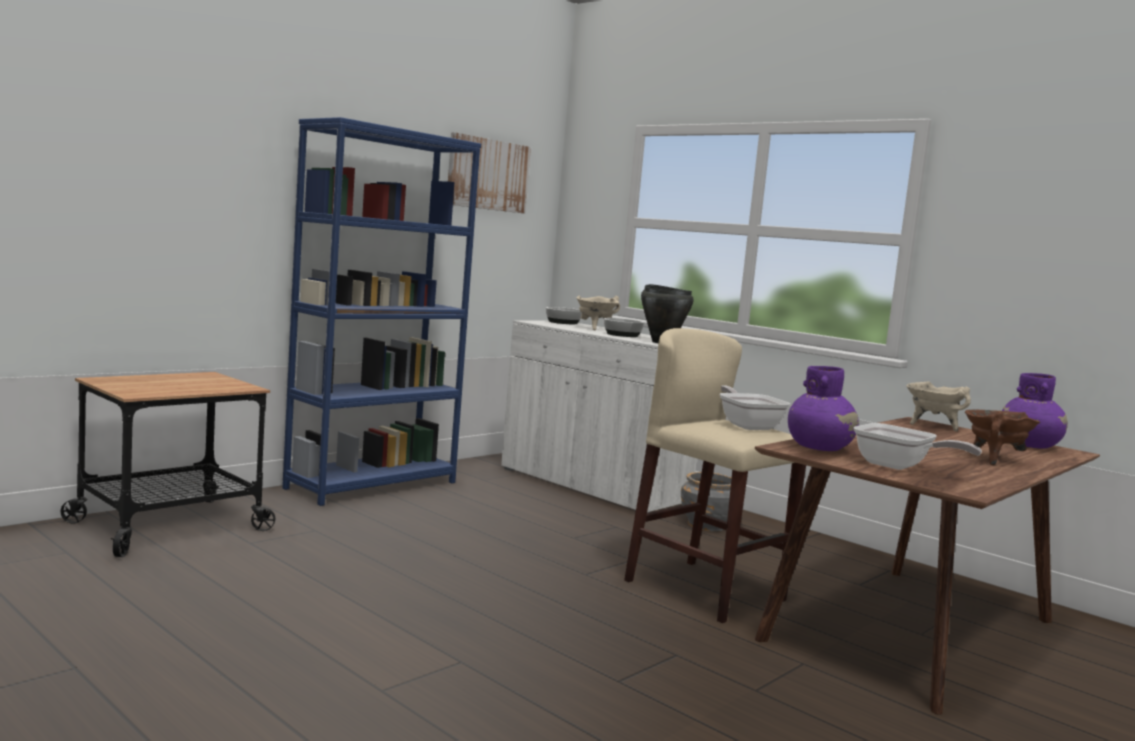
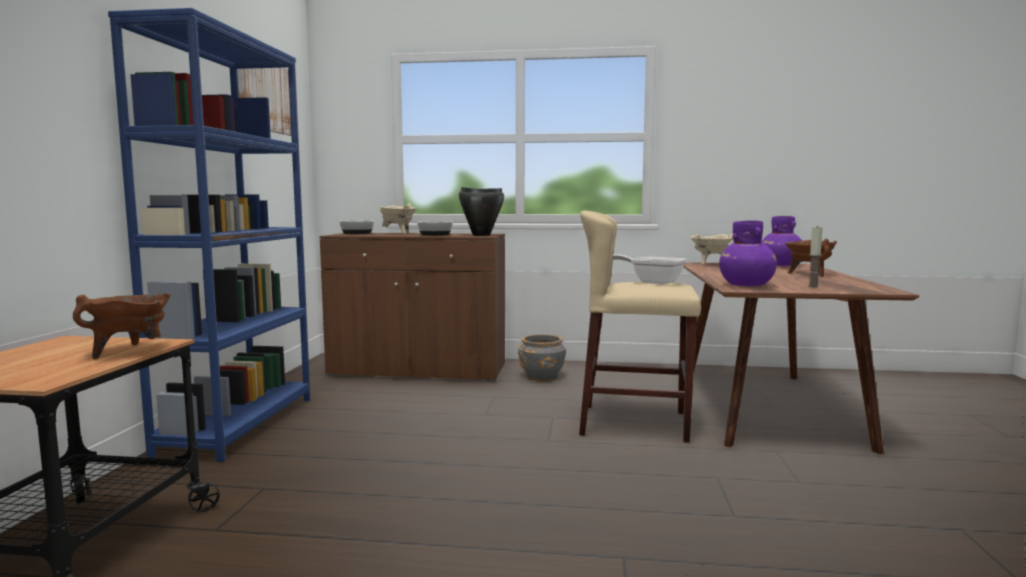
camera: 35 degrees left, 0 degrees up
white cabinet [501,320,697,513] -> brown cabinet [320,233,505,382]
frying pan [854,423,982,470] -> candle [808,225,823,288]
none -> brown cooking pot [73,293,171,359]

